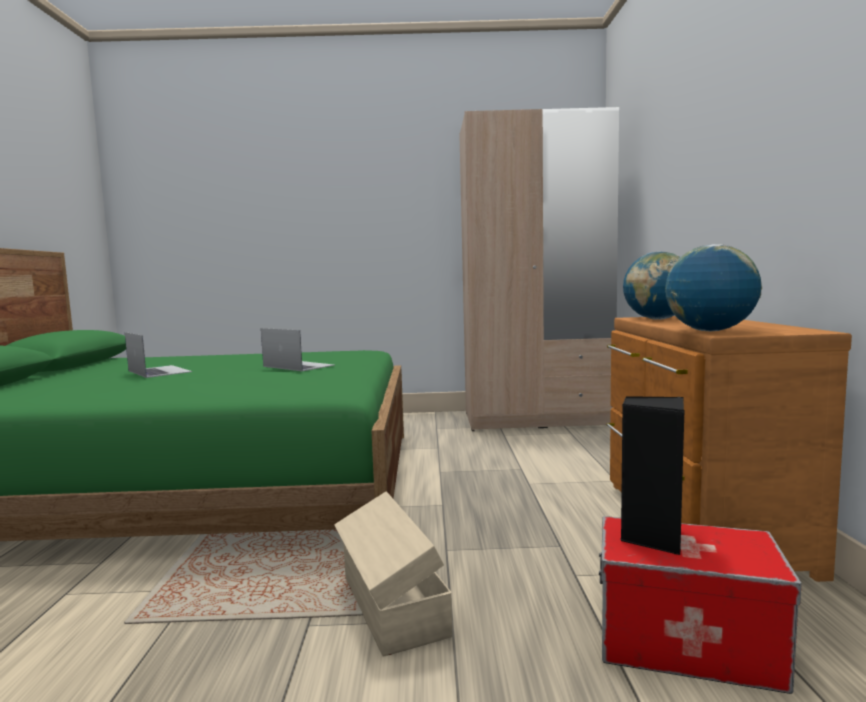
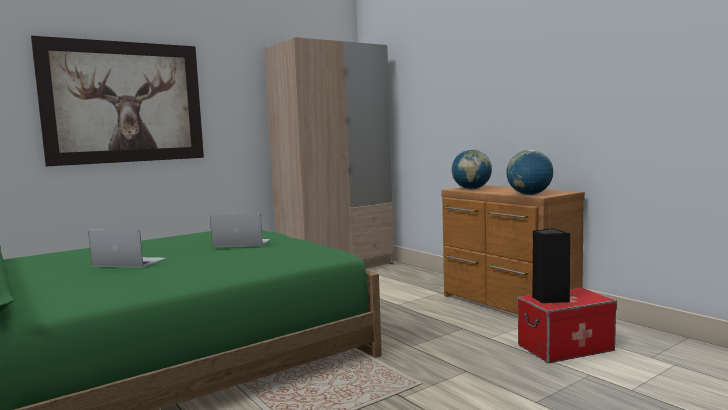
camera: 35 degrees left, 0 degrees up
beige storage box [334,492,452,657] -> none
none -> picture [31,36,204,166]

